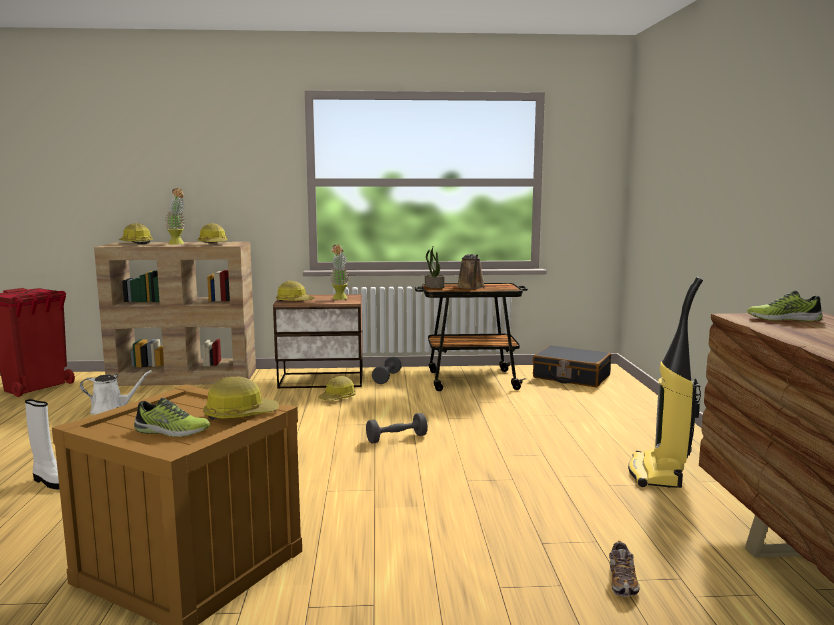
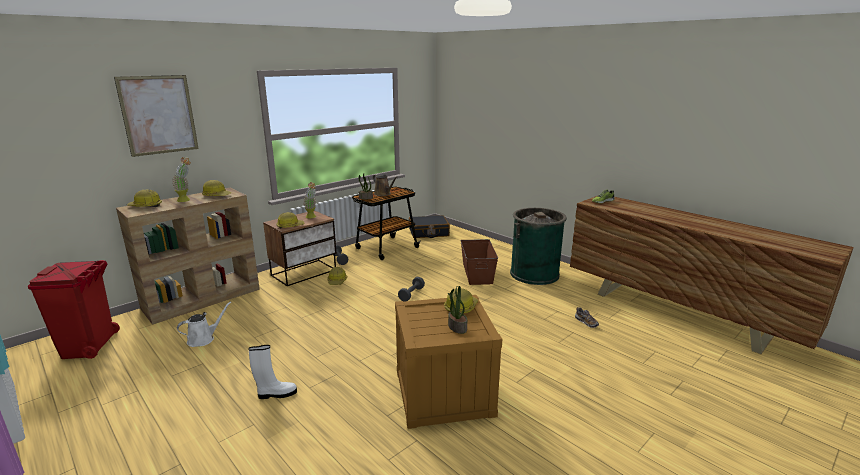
camera: 40 degrees left, 10 degrees up
shoe [134,398,210,437] -> potted plant [448,286,467,334]
vacuum cleaner [628,277,703,488] -> green trash can [510,208,567,285]
none -> picture [114,75,199,157]
none -> brown storage box [461,239,498,285]

